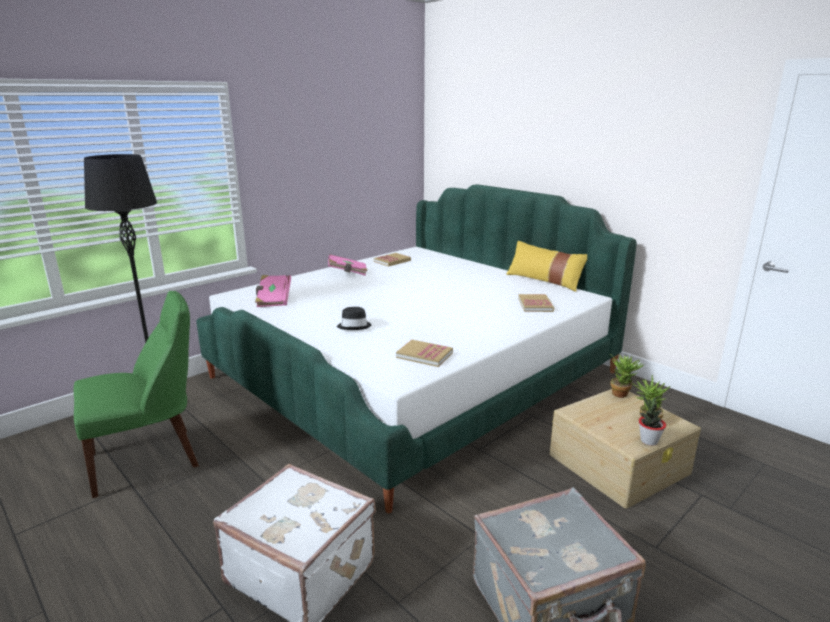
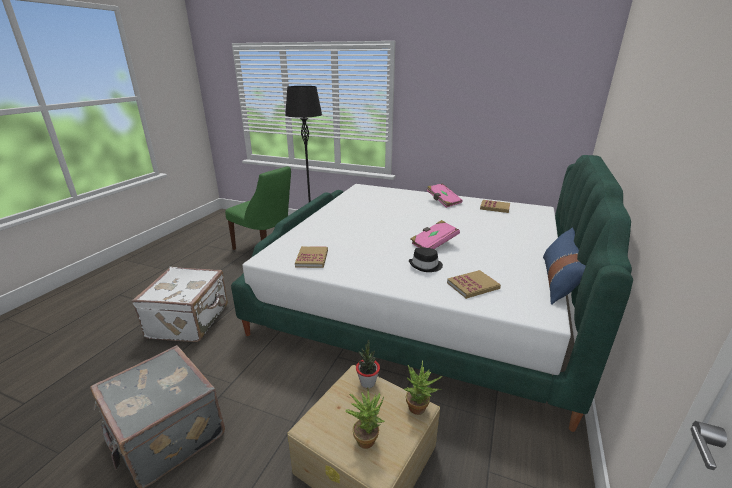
camera: 65 degrees right, 5 degrees up
pink book [255,275,291,307] -> pink book moved to [410,220,460,249]
black hat [337,307,371,330] -> black hat moved to [409,248,443,272]
yellow pillow [506,241,587,292] -> blue pillow [543,227,586,305]
potted plant [639,396,666,446] -> potted plant moved to [356,339,380,388]

